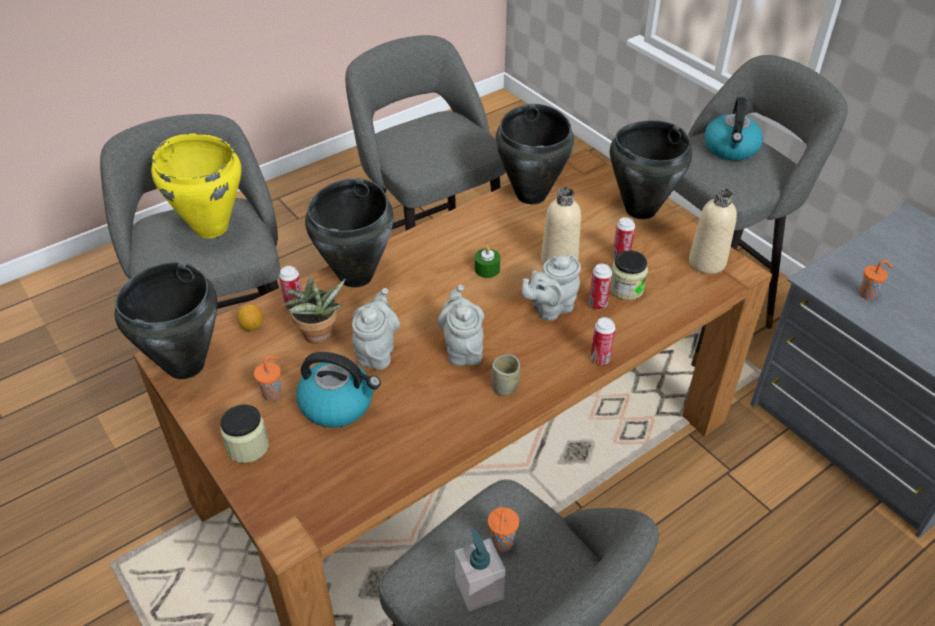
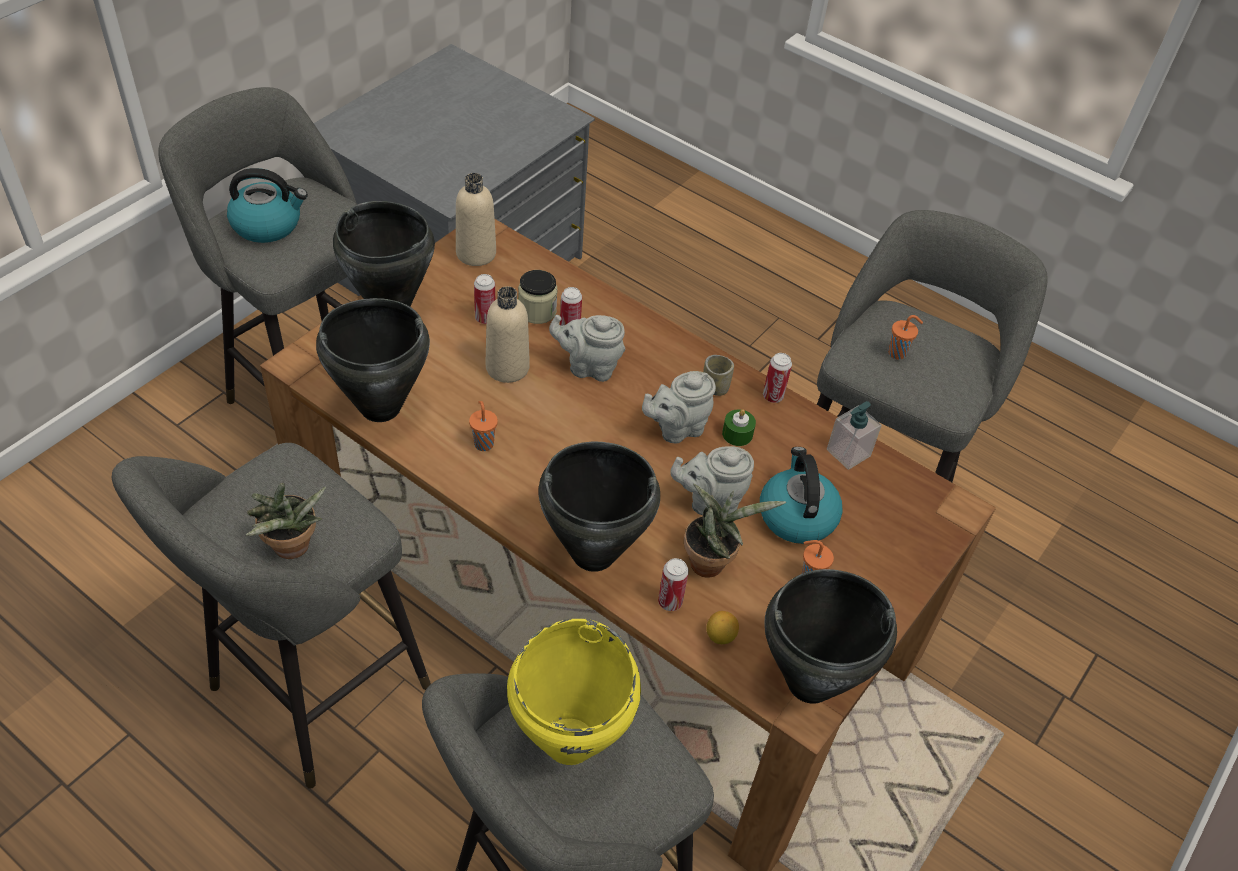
camera: 110 degrees left, 5 degrees up
jar [220,404,269,463] -> none
soap dispenser [455,528,505,611] -> soap dispenser moved to [827,401,882,470]
green candle [475,246,500,278] -> green candle moved to [722,409,756,446]
grey teapot [521,254,581,321] -> grey teapot turned 150 degrees clockwise [549,315,625,382]
can [590,317,616,365] -> can moved to [763,353,792,403]
orange cup [859,260,892,299] -> orange cup moved to [469,401,498,451]
none -> potted plant [246,483,326,559]

